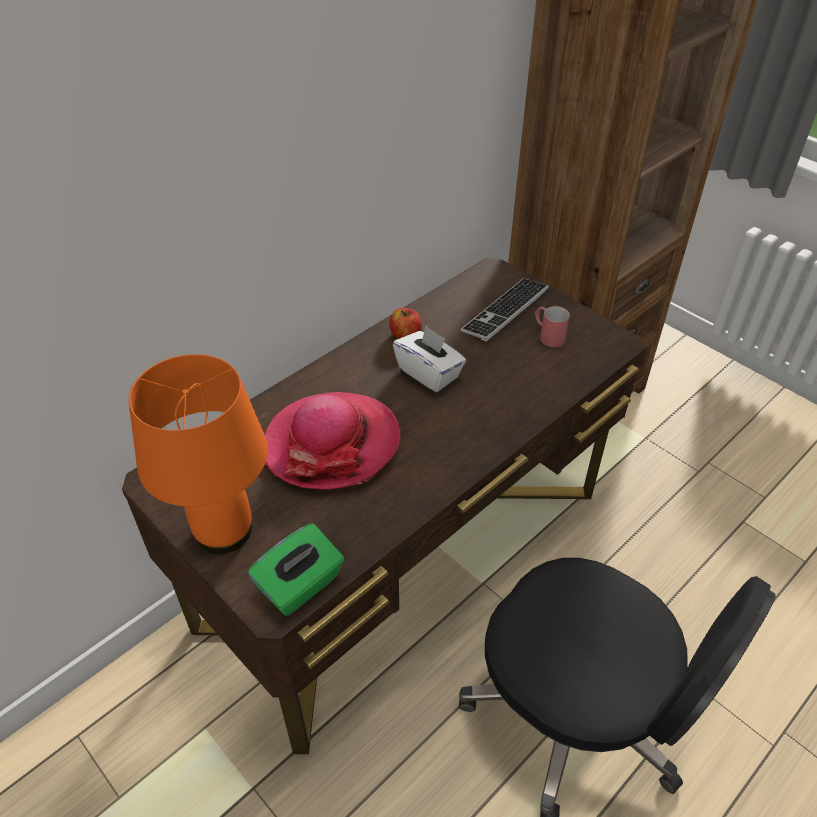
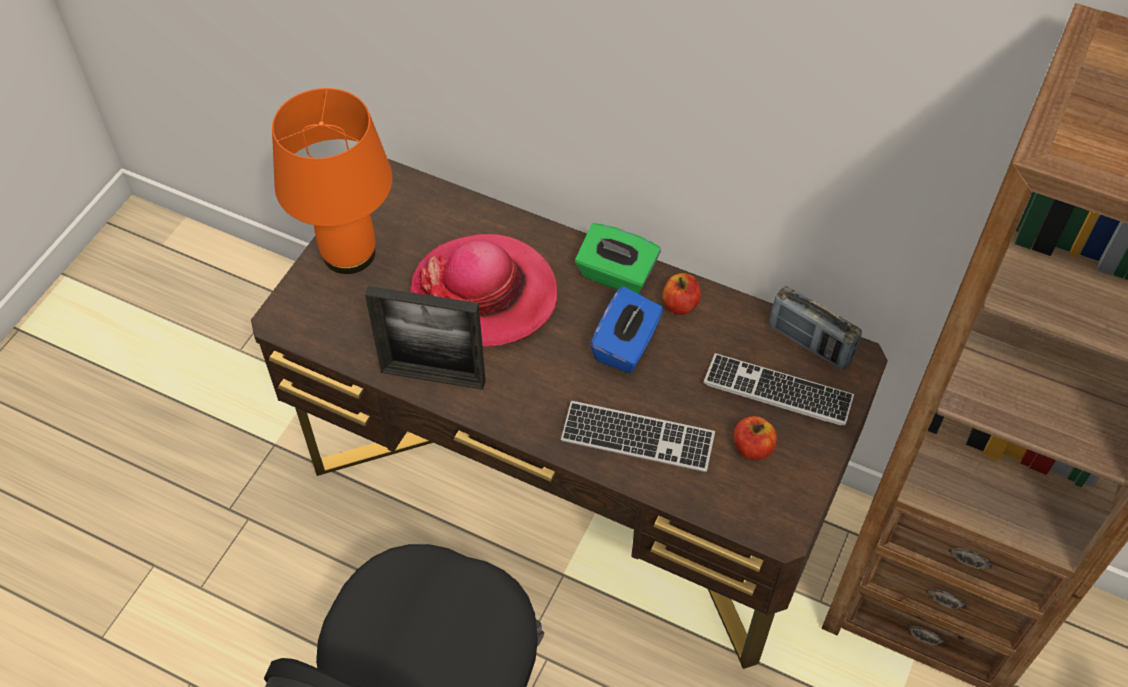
camera: 70 degrees right, 10 degrees up
green tissue box [248,523,344,616] -> green tissue box moved to [575,223,661,294]
white tissue box [393,325,466,392] -> blue tissue box [590,286,663,373]
red mug [535,306,570,347] -> apple [734,416,777,460]
none -> picture frame [365,286,486,390]
none -> keyboard [561,401,715,472]
none -> radio [769,286,862,370]

